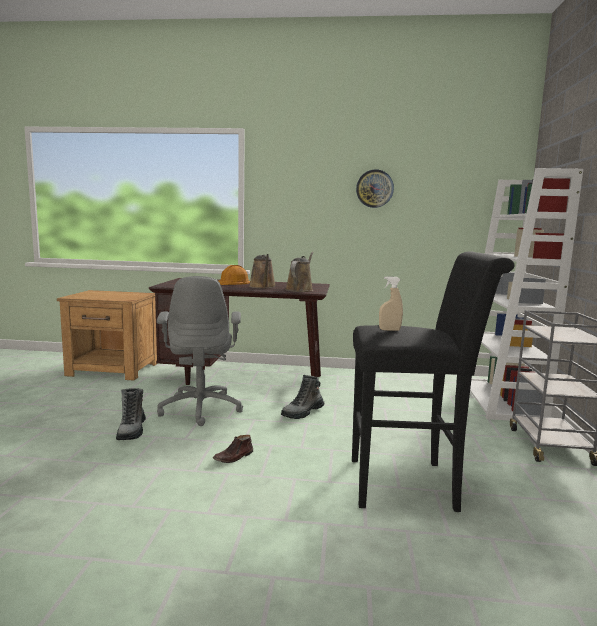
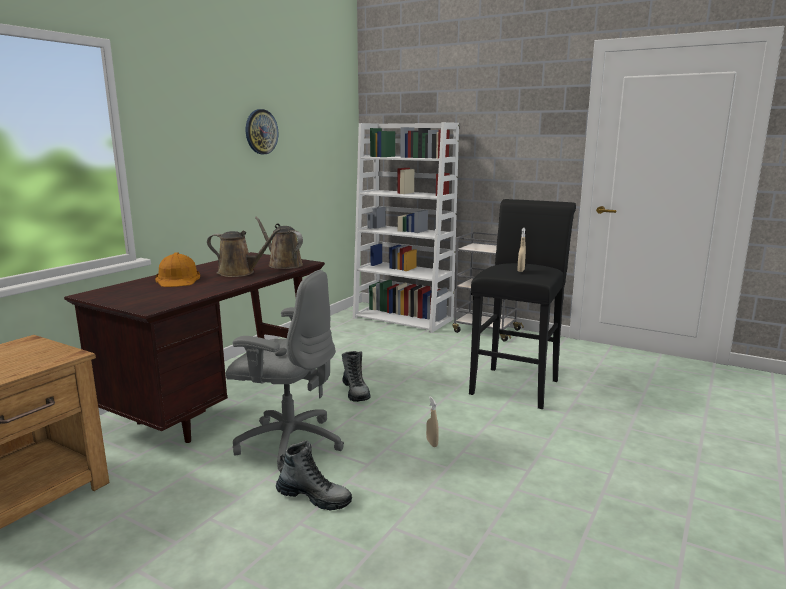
camera: 65 degrees left, 5 degrees up
brown shoe [213,435,253,463] -> beige spray bottle [426,396,439,447]

